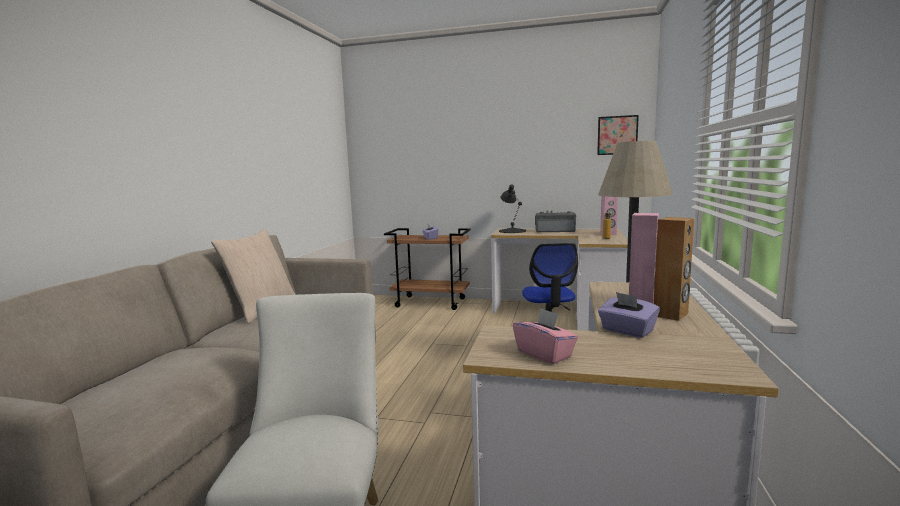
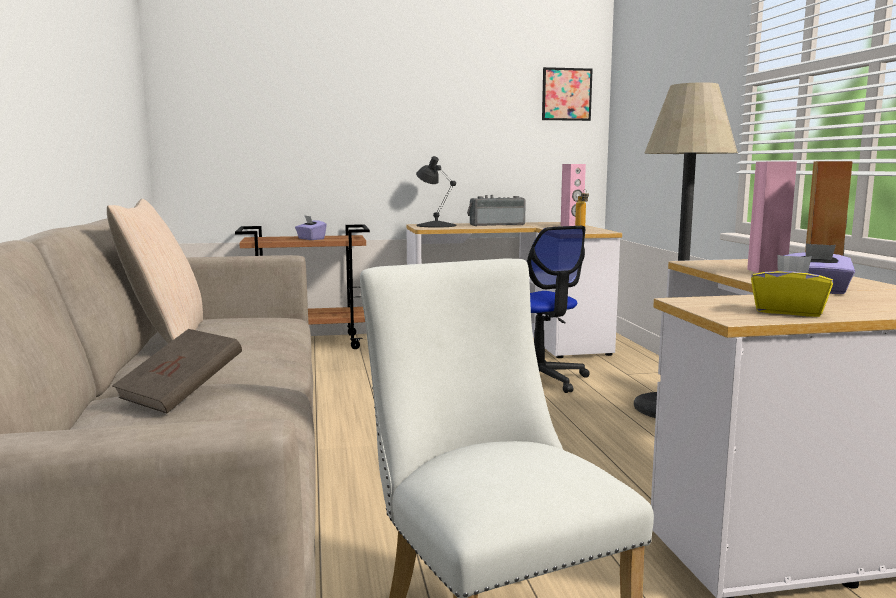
camera: 25 degrees left, 0 degrees up
pink tissue box [513,308,578,364] -> yellow tissue box [751,255,833,317]
none -> brown book [112,329,242,413]

